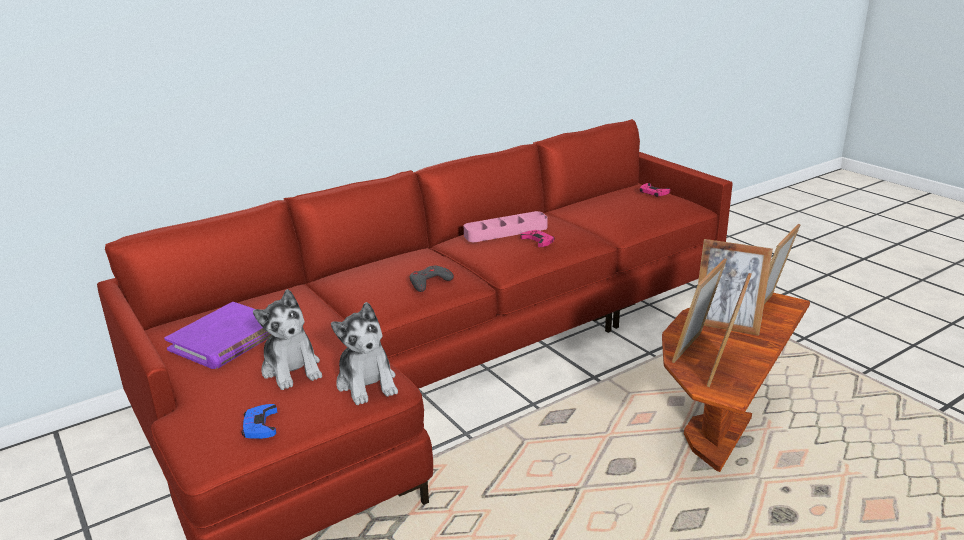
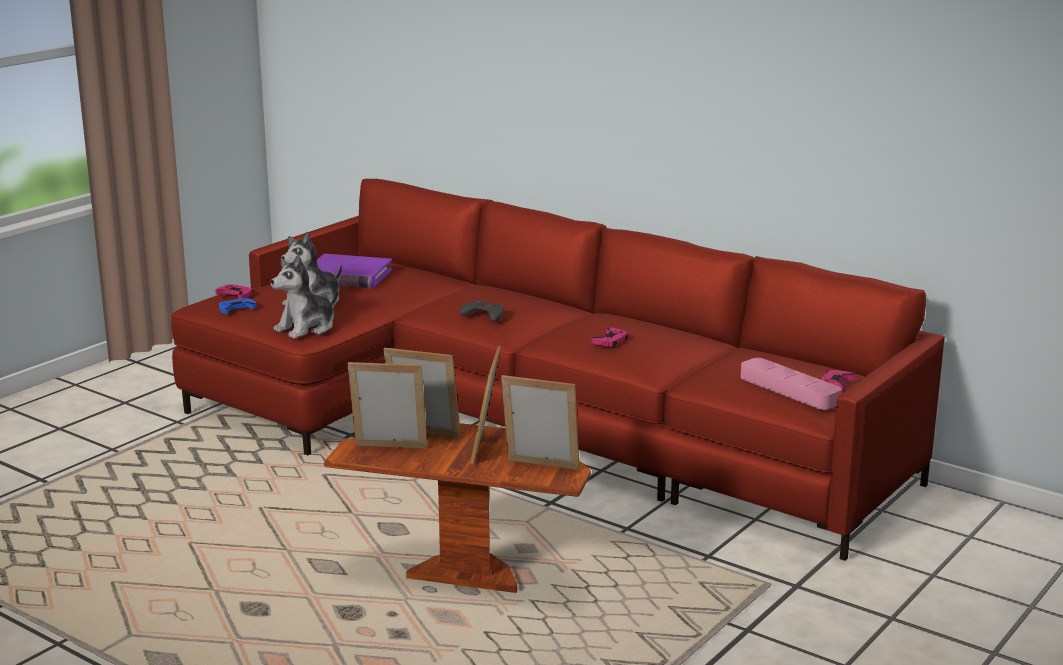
camera: 70 degrees right, 5 degrees down
pink tray [463,211,548,242] -> pink tray moved to [741,358,841,410]
none -> pink game controller [216,284,253,299]

